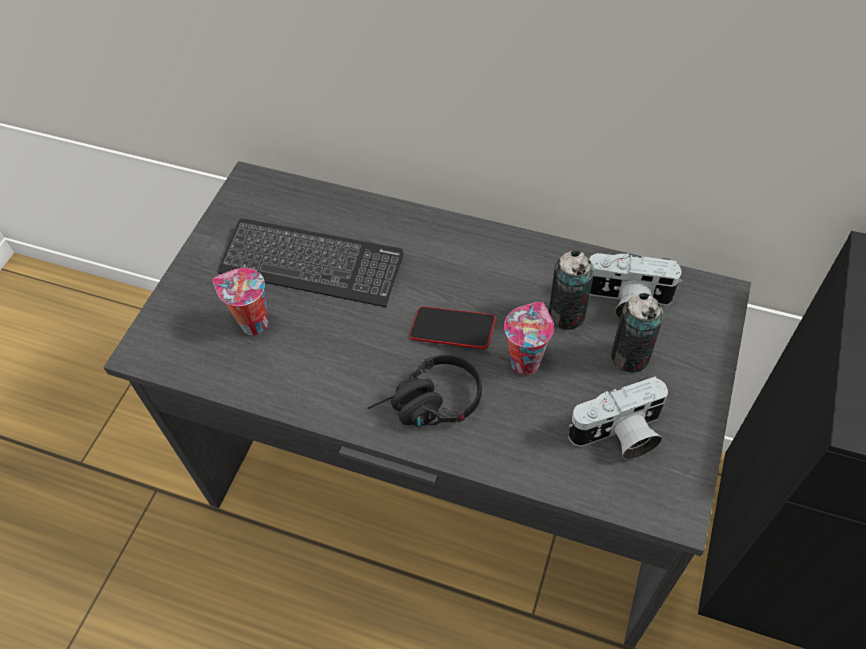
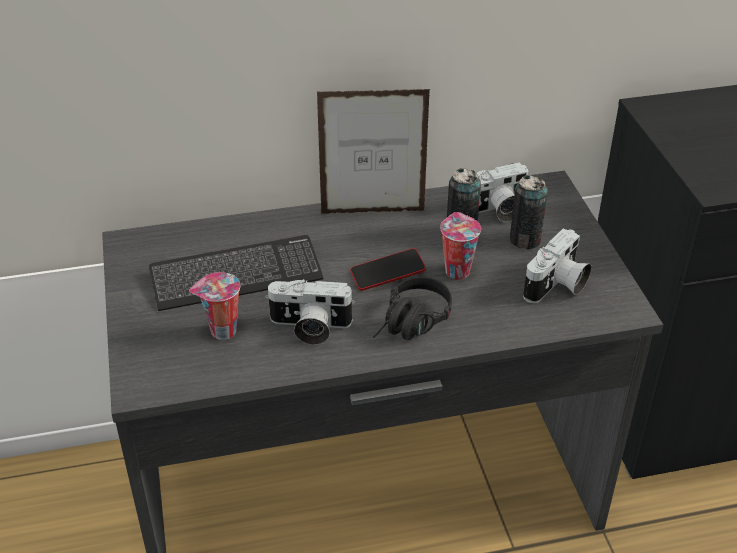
camera: 35 degrees left, 15 degrees down
none -> camera [265,279,355,345]
none -> picture frame [317,89,430,214]

